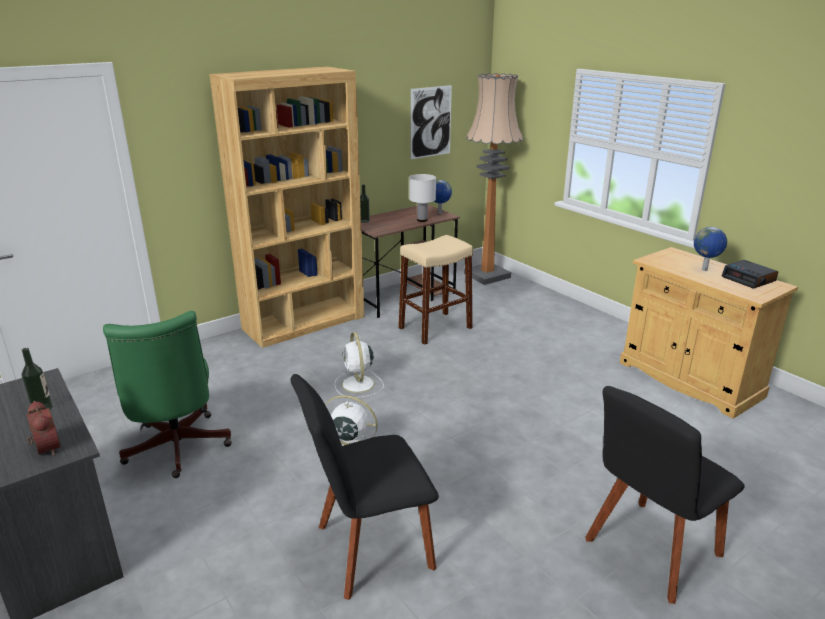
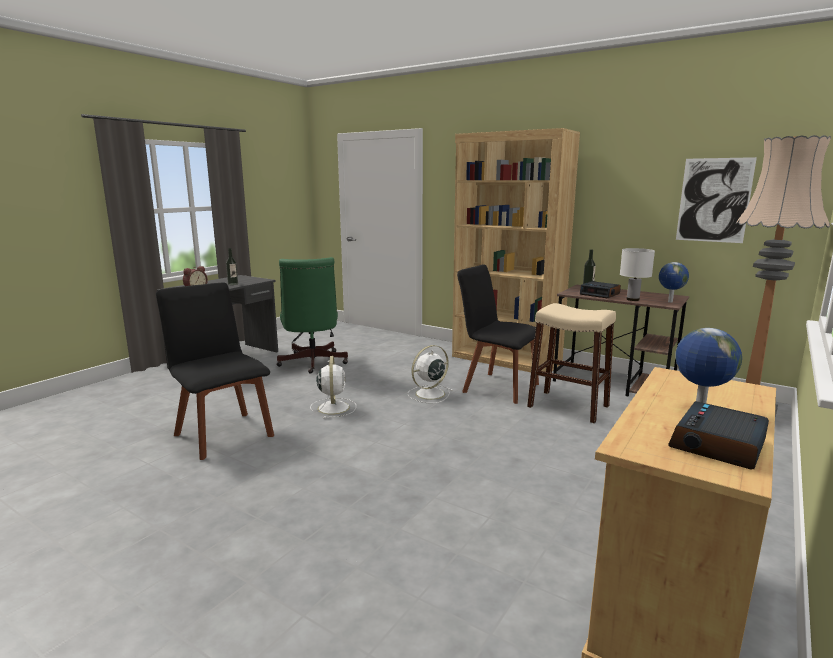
camera: 70 degrees right, 10 degrees down
green office chair [103,311,232,478] -> green office chair turned 60 degrees counterclockwise [277,257,348,374]
black chair [585,386,745,604] -> black chair moved to [457,264,539,404]
none -> alarm clock [580,281,621,298]

